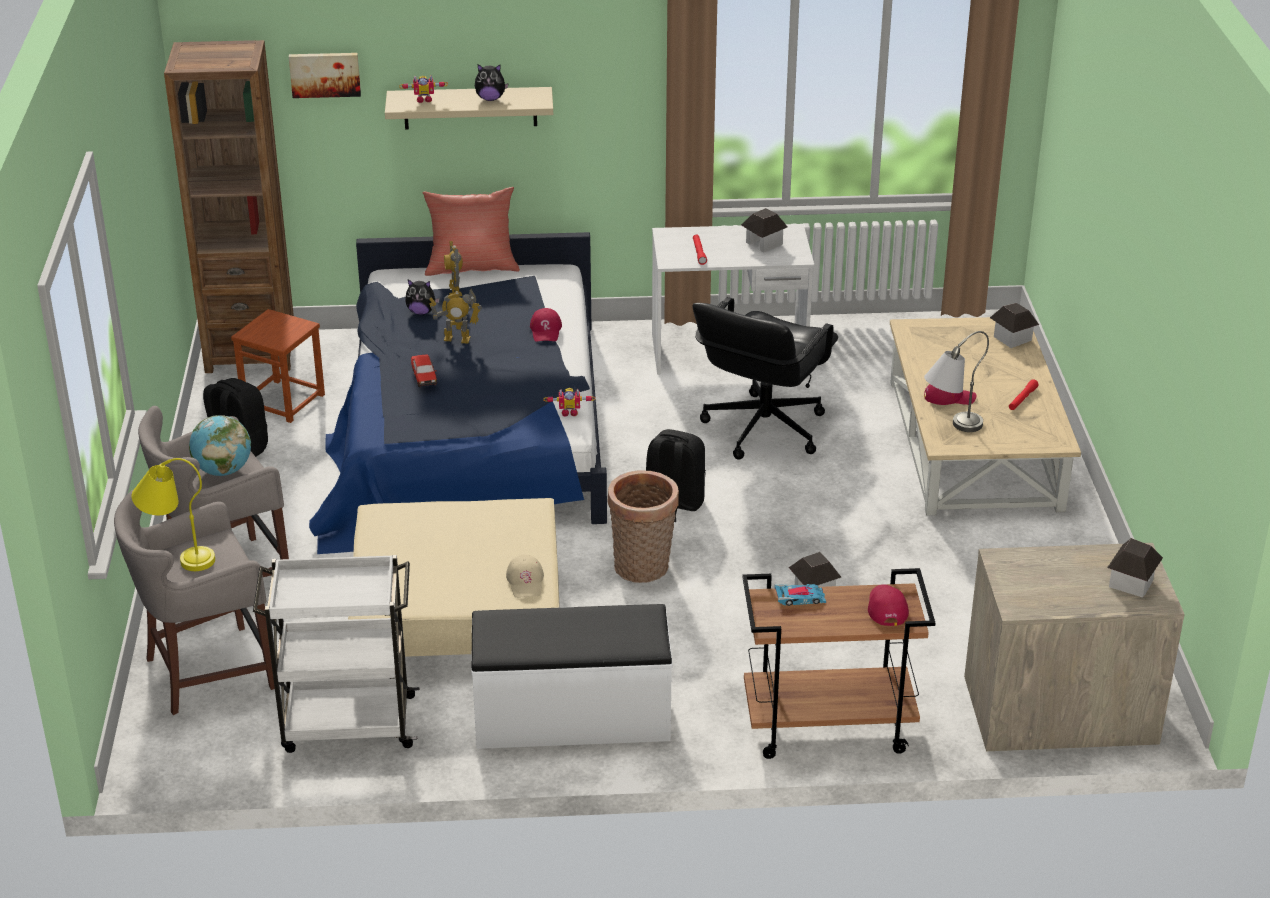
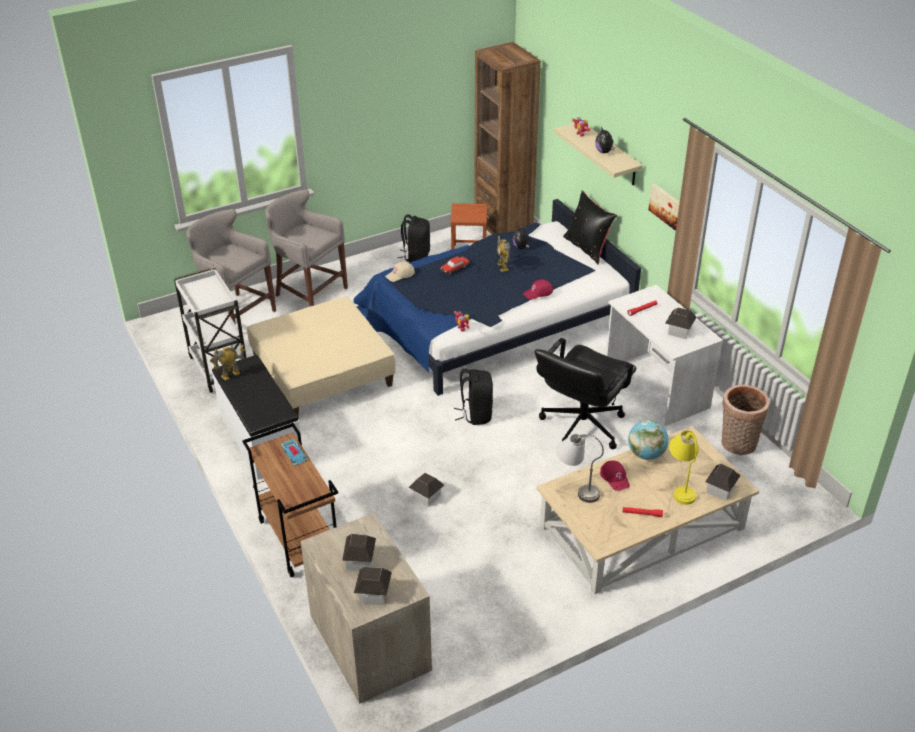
camera: 65 degrees right, 5 degrees up
yellow table lamp [132,458,215,571] -> yellow table lamp moved to [669,431,699,505]
globe [189,415,251,476] -> globe moved to [628,420,669,460]
picture [289,53,361,98] -> picture moved to [648,183,680,231]
red pillow [423,187,520,276] -> black pillow [563,190,617,264]
toy robot [444,241,463,297] -> toy robot moved to [210,344,245,381]
beige cap [506,555,544,598] -> beige cap moved to [385,262,415,282]
basket [607,470,679,583] -> basket moved to [721,384,770,455]
black office chair [692,297,838,460] -> black office chair turned 60 degrees counterclockwise [535,338,636,449]
red cap [868,584,909,626] -> none
none -> toy house [342,534,376,571]

